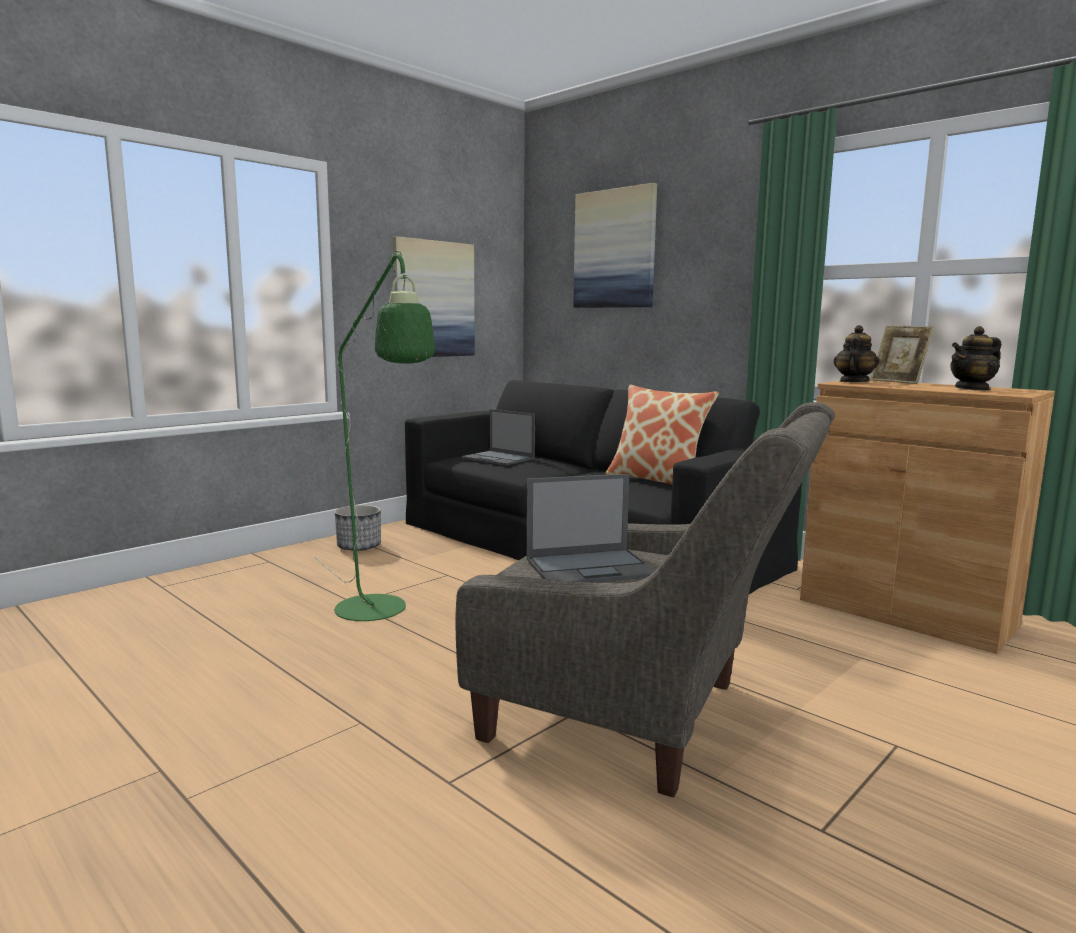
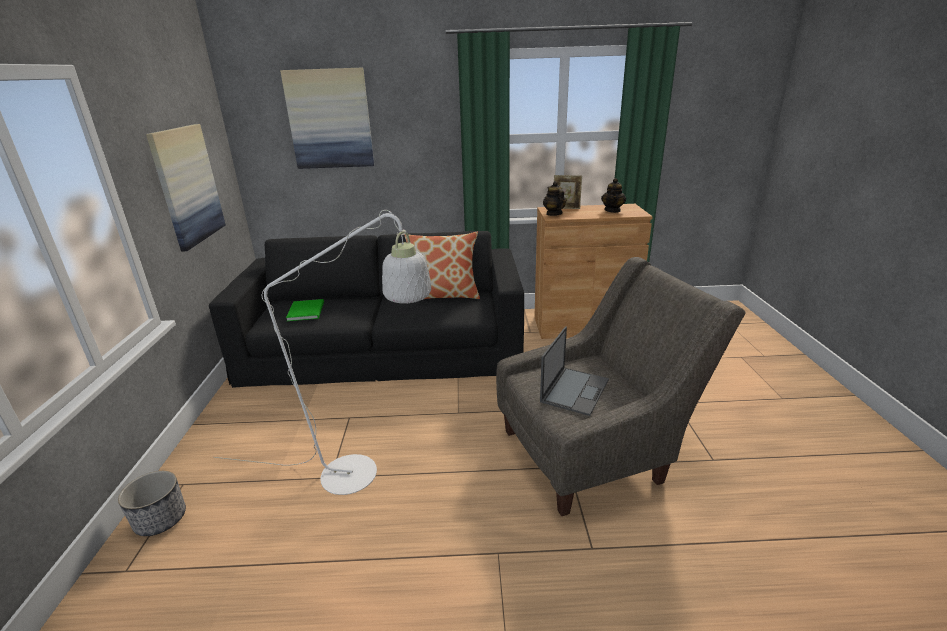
camera: 45 degrees left, 15 degrees up
green floor lamp [313,251,435,621] -> white floor lamp [214,210,431,495]
planter [335,505,381,551] -> planter moved to [118,471,186,536]
laptop [462,409,535,466] -> green book [286,299,324,321]

